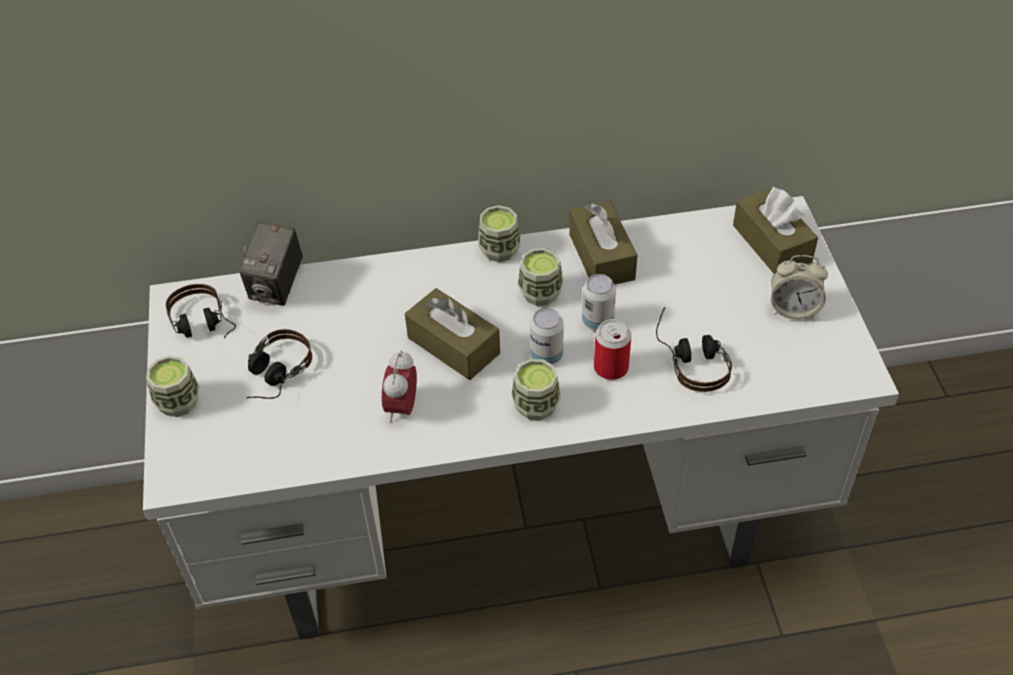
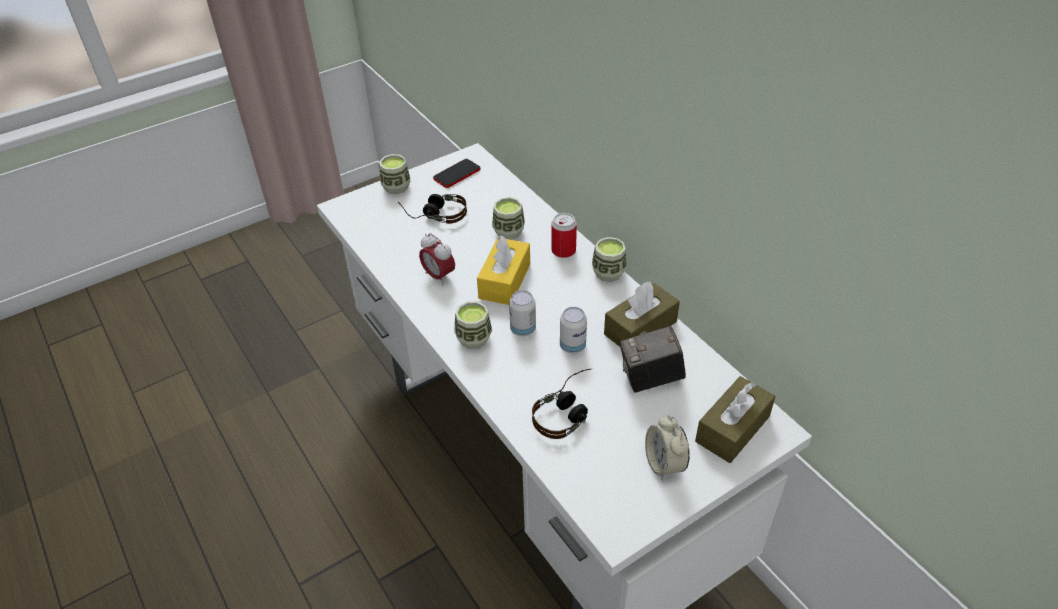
camera: 65 degrees right, 5 degrees down
headphones [166,284,236,338] -> phone [433,159,480,188]
camera [239,221,303,306] -> camera moved to [620,326,686,392]
alarm clock [382,350,417,422] -> alarm clock turned 120 degrees counterclockwise [419,233,455,286]
brown tissue box [405,288,500,380] -> yellow tissue box [477,235,530,305]
cup [518,248,563,306] -> cup moved to [492,197,525,240]
can [594,319,631,380] -> can moved to [551,213,577,258]

